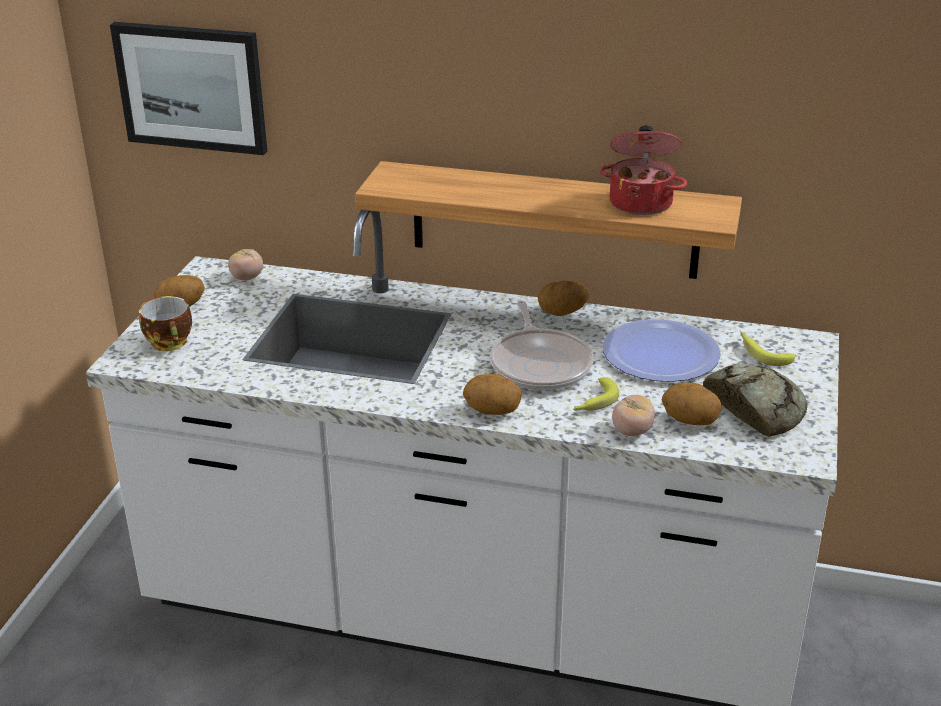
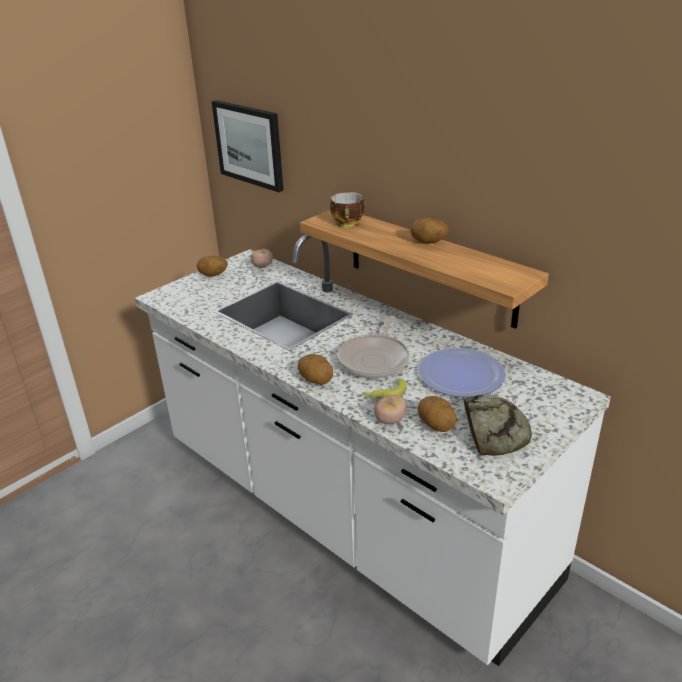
camera: 30 degrees right, 0 degrees up
cup [139,296,192,351] -> cup moved to [330,192,364,227]
potato [538,281,589,316] -> potato moved to [410,218,449,244]
cooking pot [600,125,687,215] -> none
banana [741,332,795,366] -> none

